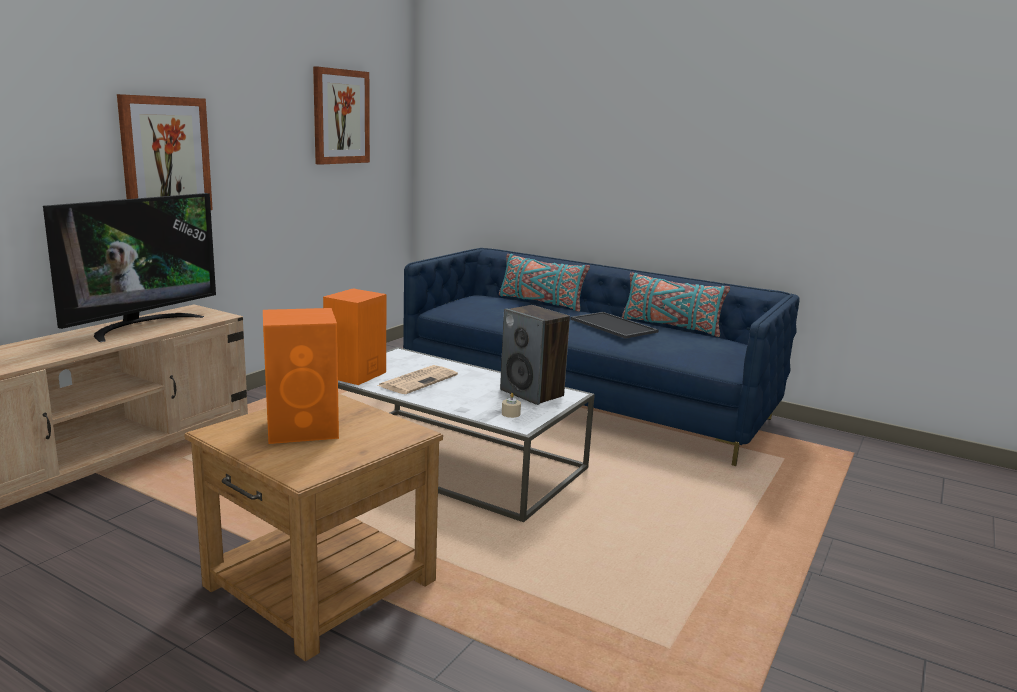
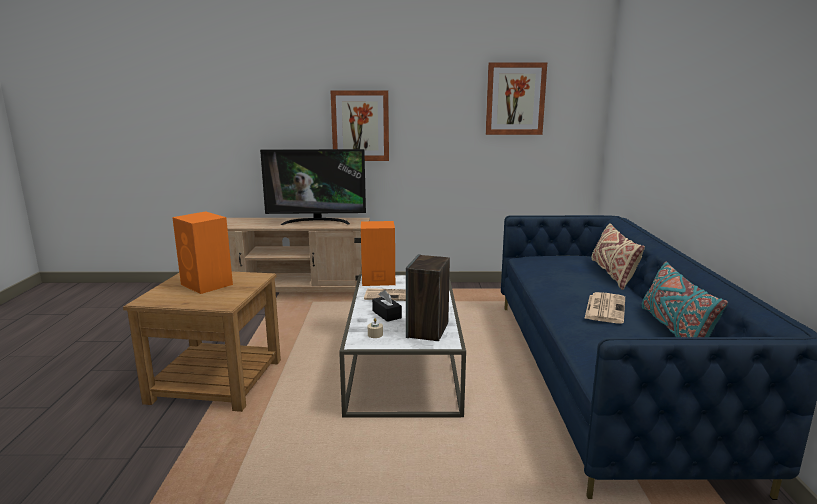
camera: 60 degrees right, 0 degrees up
turquoise pillow [499,254,590,312] -> beige pillow [592,223,645,290]
tray [570,312,659,339] -> newspaper [584,292,625,323]
none -> black tissue box [372,290,402,322]

